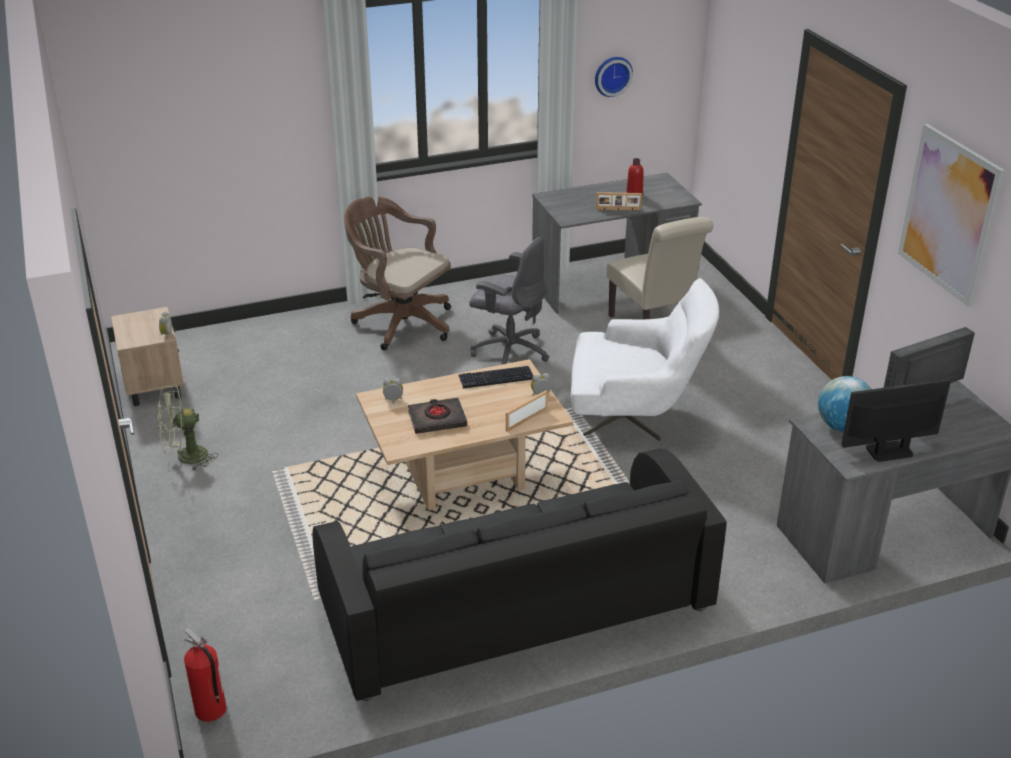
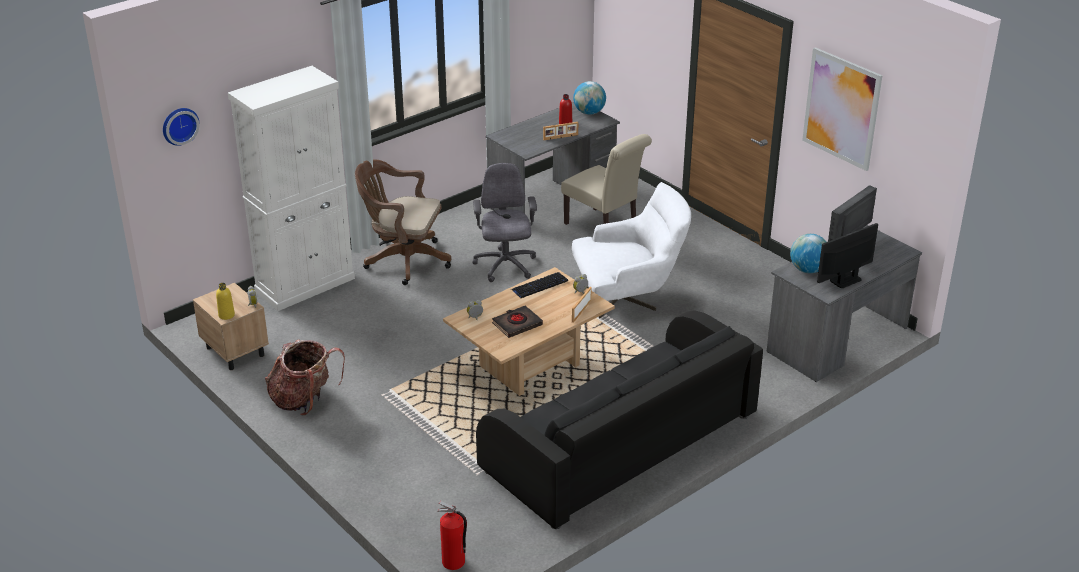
camera: 20 degrees left, 0 degrees up
green fan [158,386,218,471] -> backpack [265,339,345,416]
grey office chair [469,237,549,365] -> grey office chair turned 105 degrees counterclockwise [473,163,537,282]
wall clock [595,57,633,97] -> wall clock moved to [163,108,199,146]
none -> yellow bottle [216,283,235,320]
none -> white cabinet [228,66,355,311]
none -> globe [573,81,606,115]

